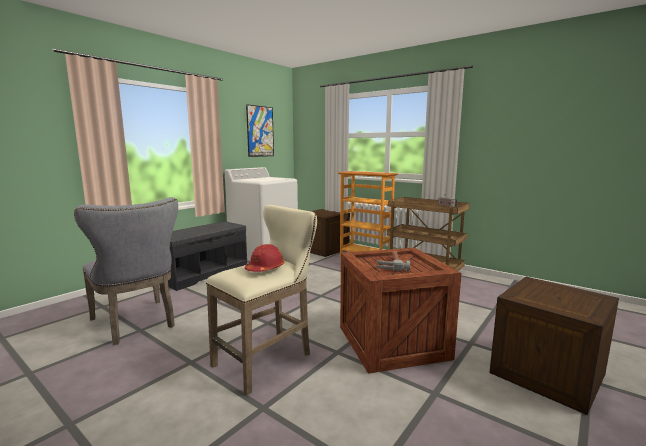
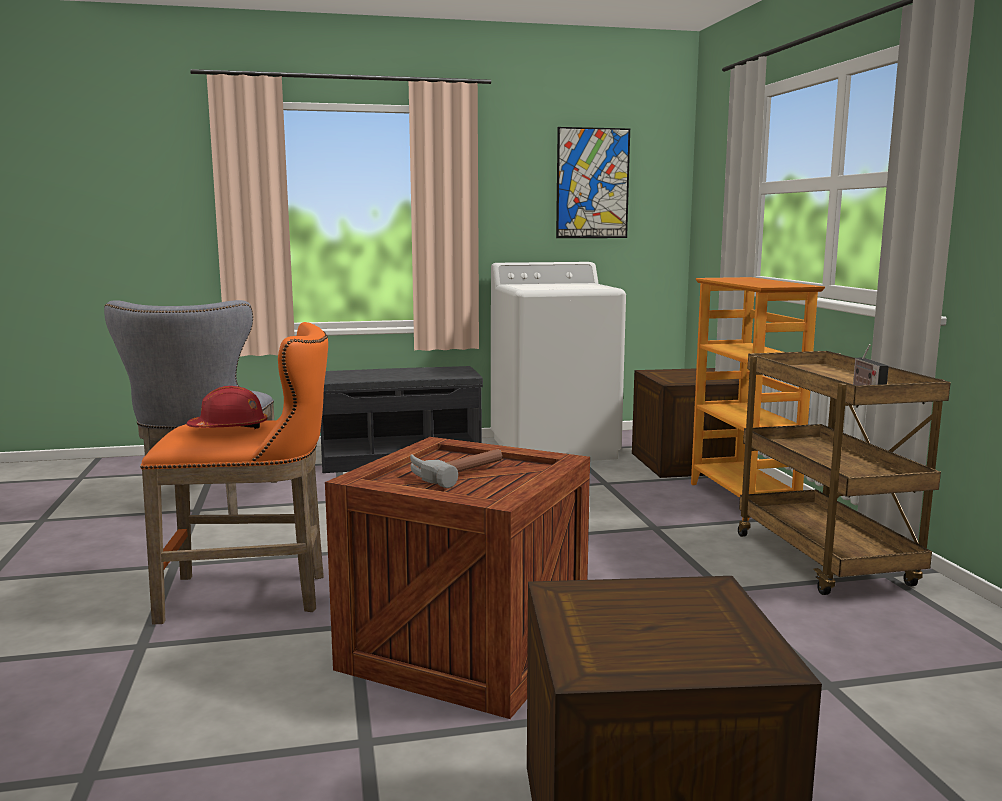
camera: 40 degrees right, 0 degrees up
beige stool [206,205,317,395] -> orange stool [140,322,328,624]

